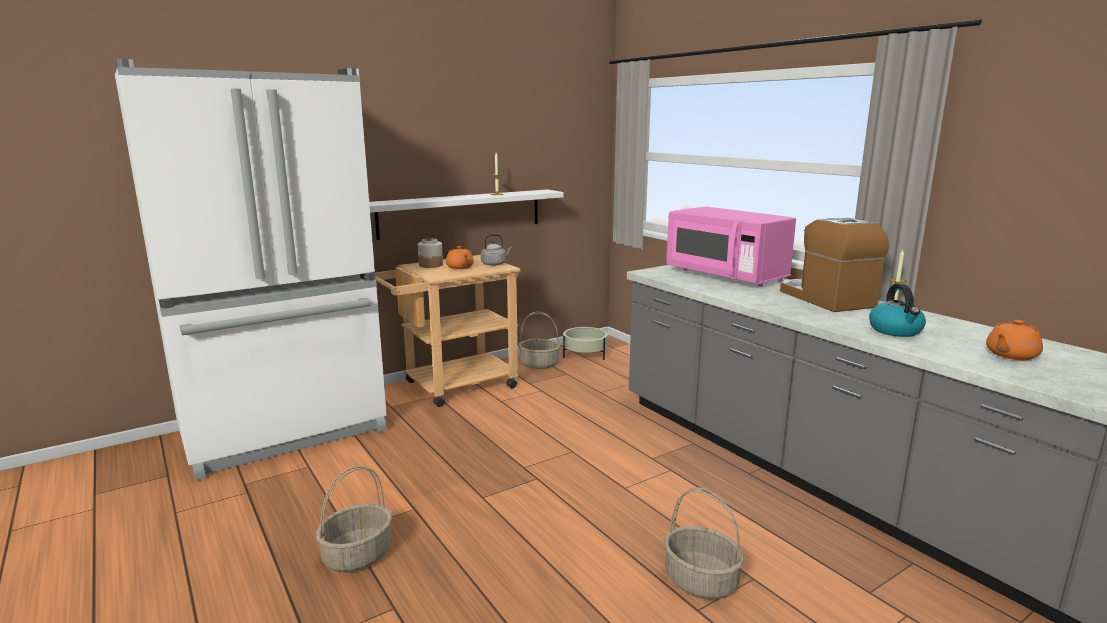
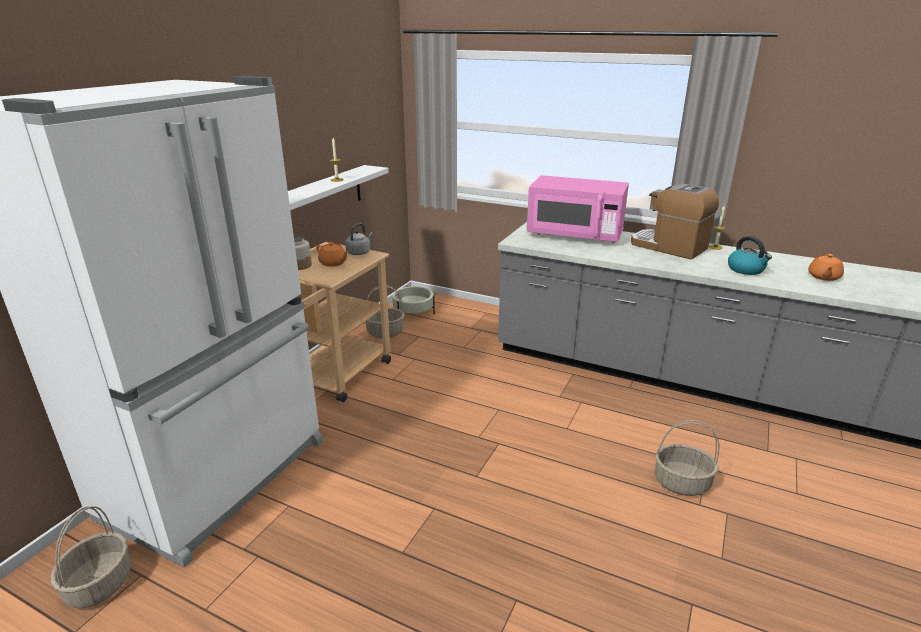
camera: 30 degrees left, 10 degrees up
basket [316,466,392,572] -> basket moved to [51,506,131,608]

